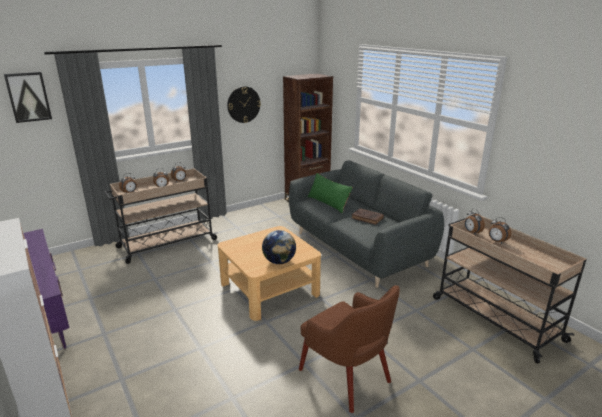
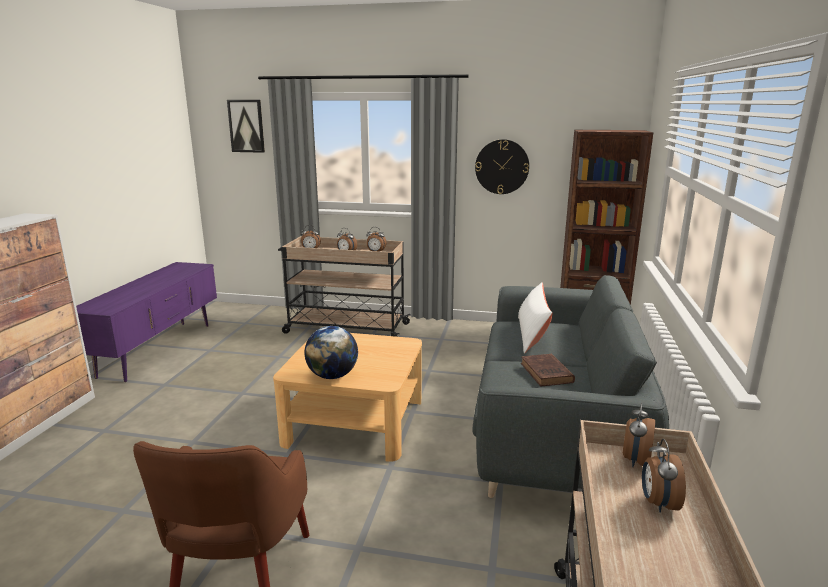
camera: 45 degrees right, 5 degrees down
green pillow [307,173,353,213] -> white pillow [518,282,553,354]

